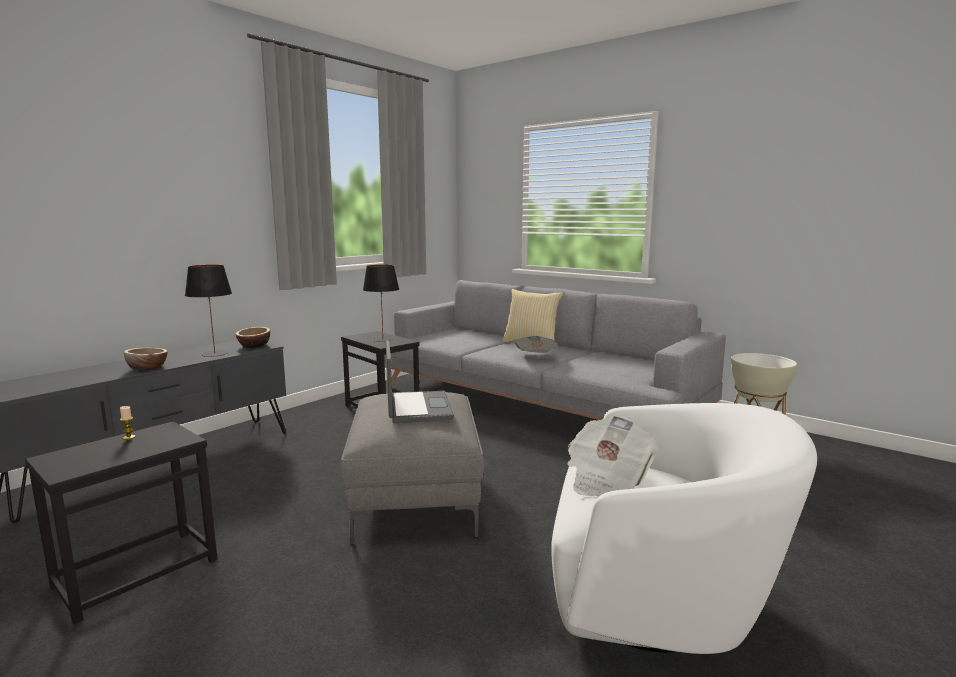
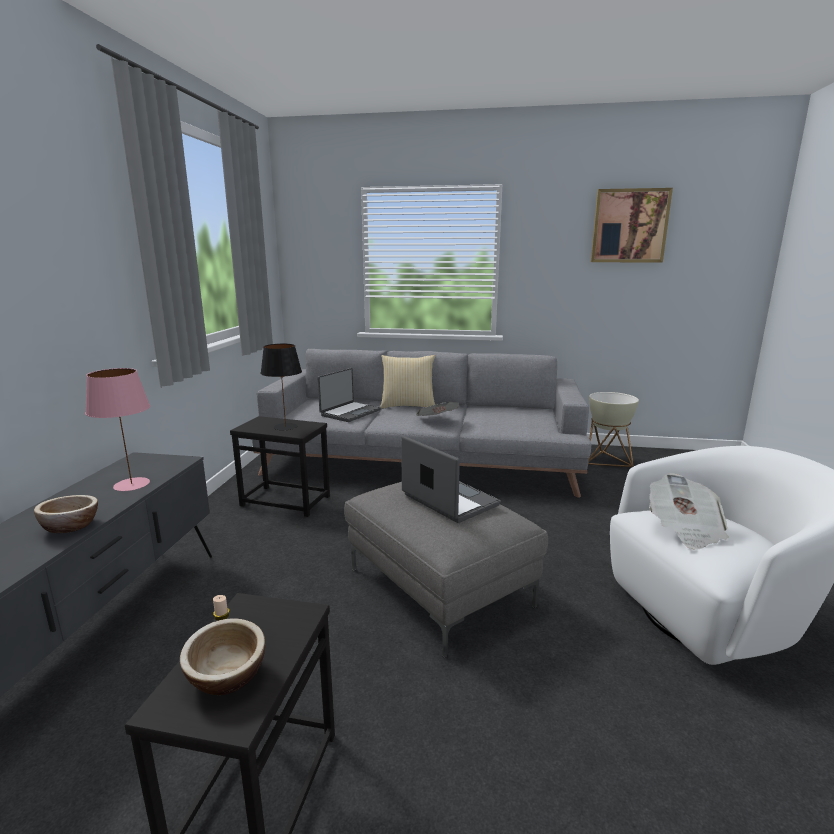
camera: 30 degrees left, 5 degrees up
black table lamp [185,265,232,357] -> pink table lamp [85,368,150,491]
bowl [236,327,270,348] -> bowl moved to [180,619,265,695]
none -> laptop [317,368,381,422]
none -> picture [591,188,673,262]

